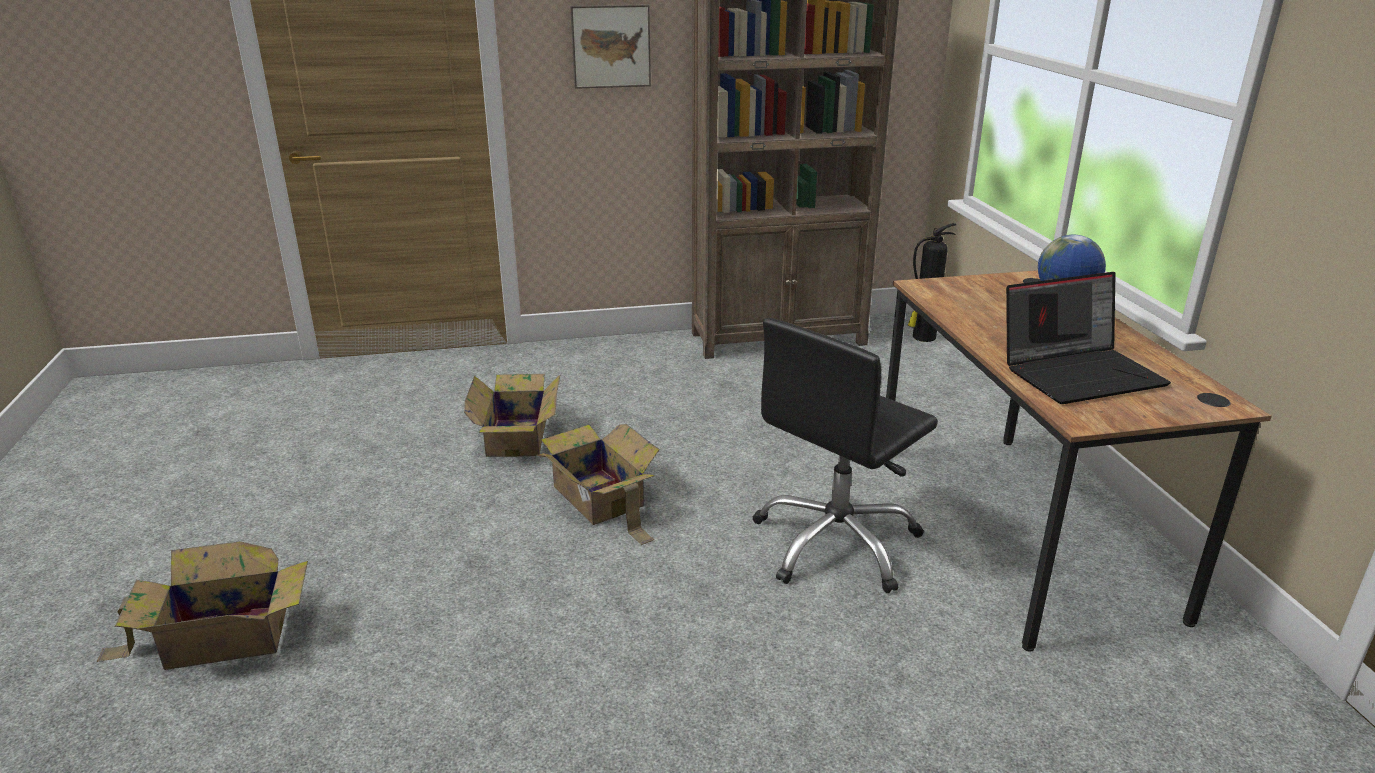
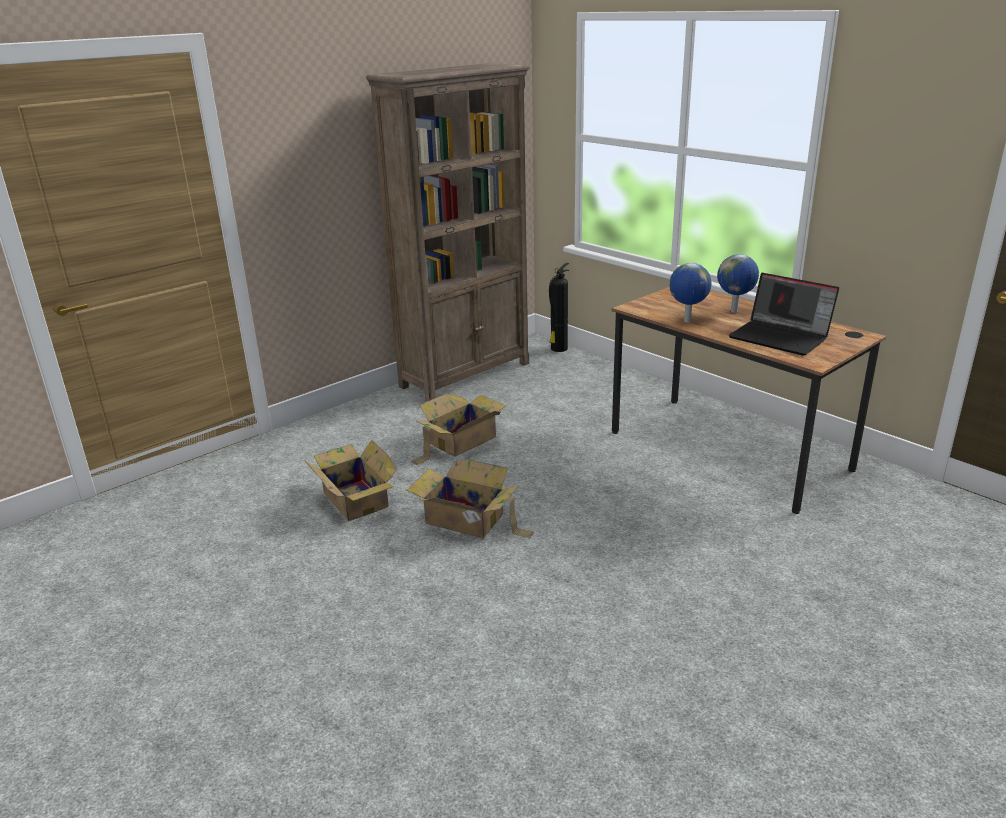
camera: 30 degrees left, 0 degrees up
cardboard box [97,541,308,670] -> cardboard box moved to [411,394,506,465]
picture [570,4,651,89] -> none
black office chair [752,318,938,593] -> none
laptop [1006,272,1171,404] -> laptop turned 90 degrees clockwise [728,273,839,356]
none -> globe [669,263,711,323]

